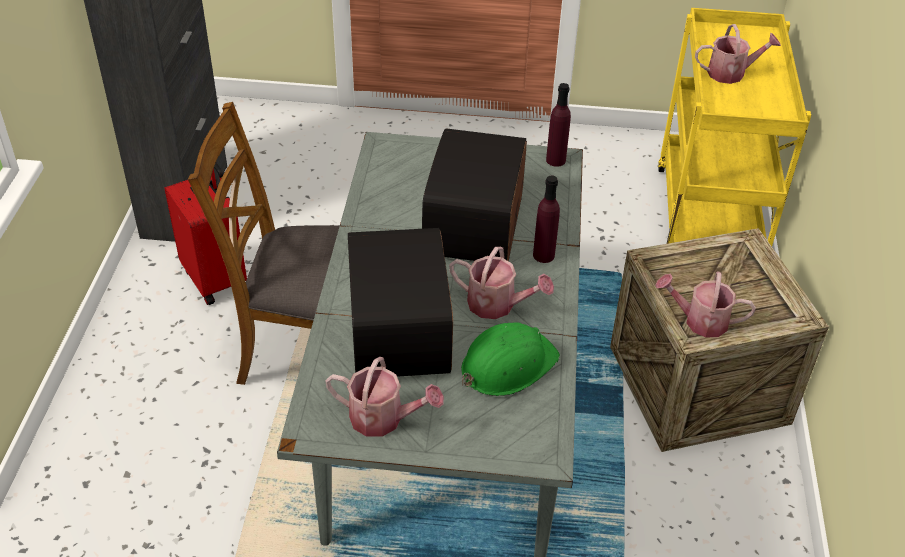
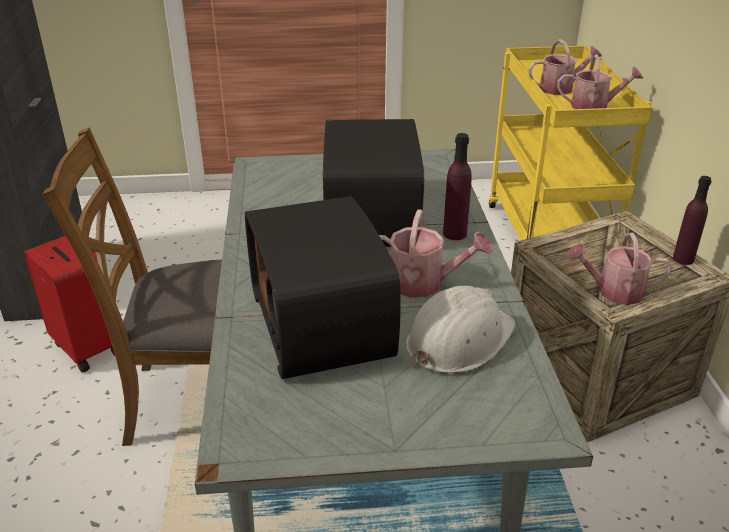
camera: 10 degrees left, 10 degrees down
watering can [325,357,444,437] -> watering can moved to [557,55,643,109]
green hard hat [461,322,560,396] -> white hard hat [406,286,516,373]
purple bottle [546,83,571,167] -> purple bottle moved to [673,176,712,265]

